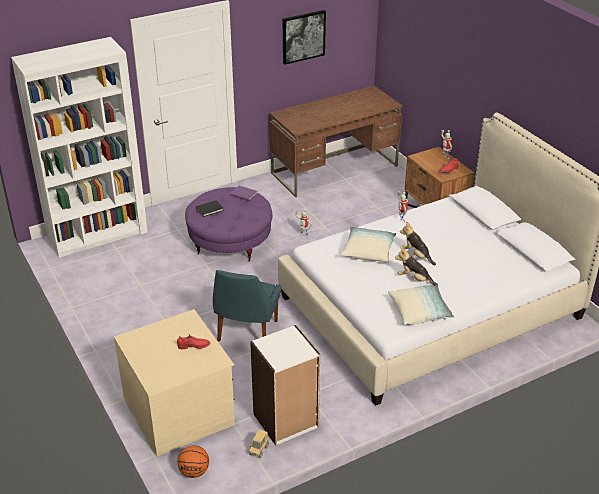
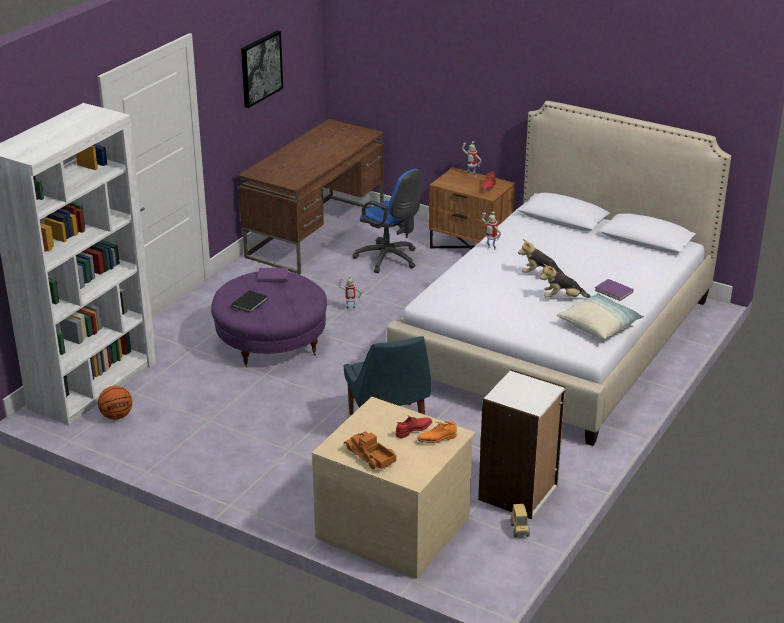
camera: 30 degrees left, 5 degrees down
basketball [177,445,209,478] -> basketball moved to [98,386,132,420]
pillow [340,227,396,262] -> none
none -> toy truck [344,431,396,469]
none -> blue office chair [352,169,421,273]
none -> orange shoe [417,421,457,443]
none -> purple book [594,279,634,301]

